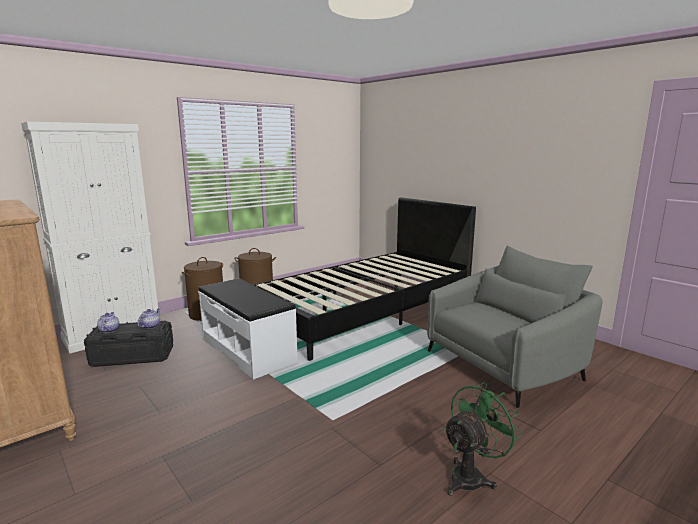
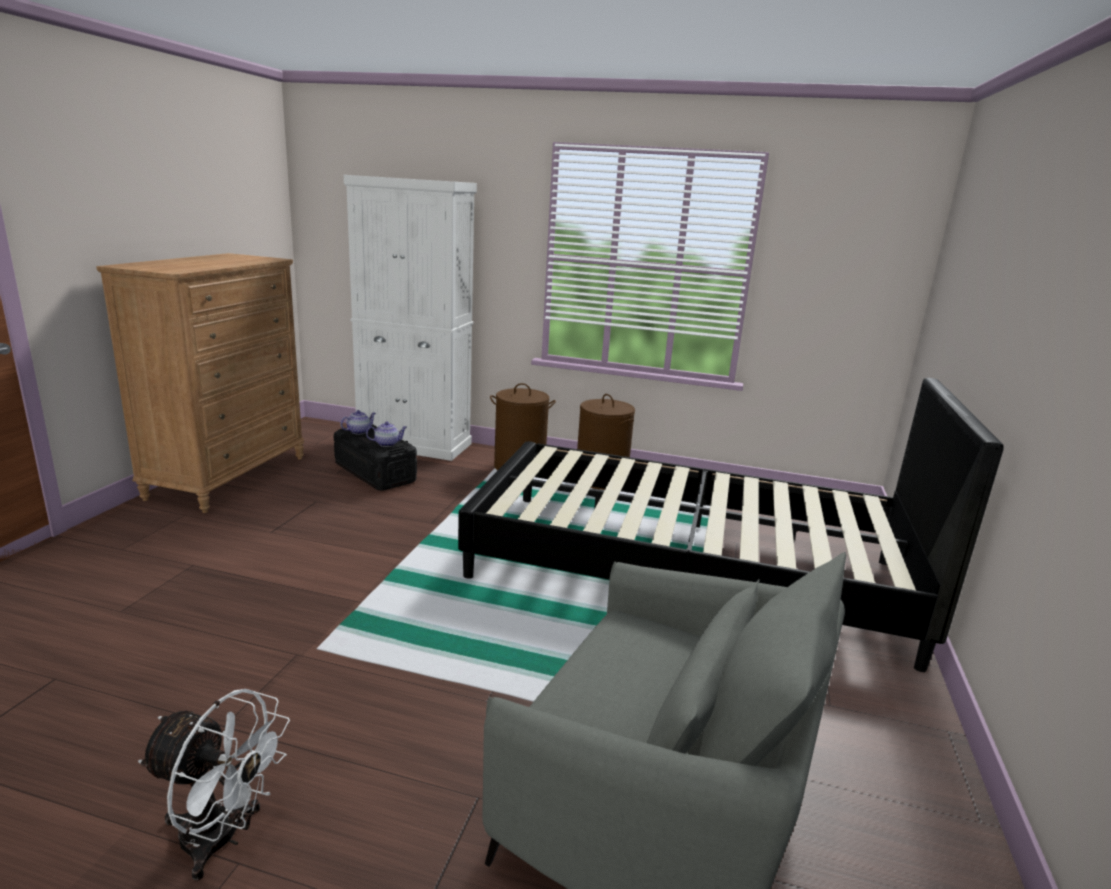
camera: 55 degrees right, 5 degrees up
white bench [198,278,298,380] -> none
green fan [443,382,522,496] -> white fan [138,689,290,881]

